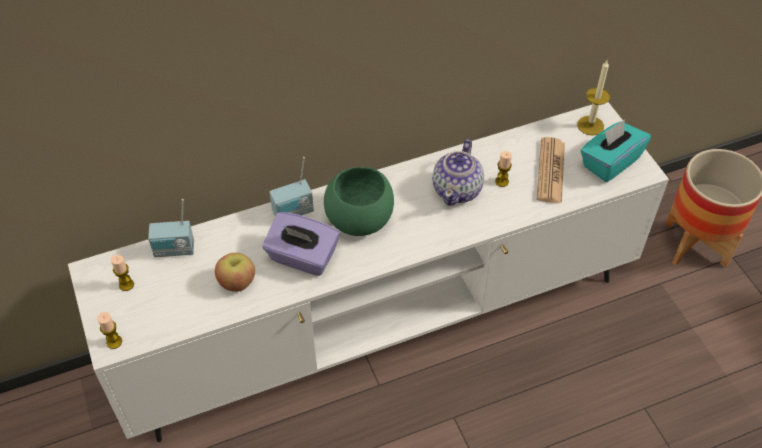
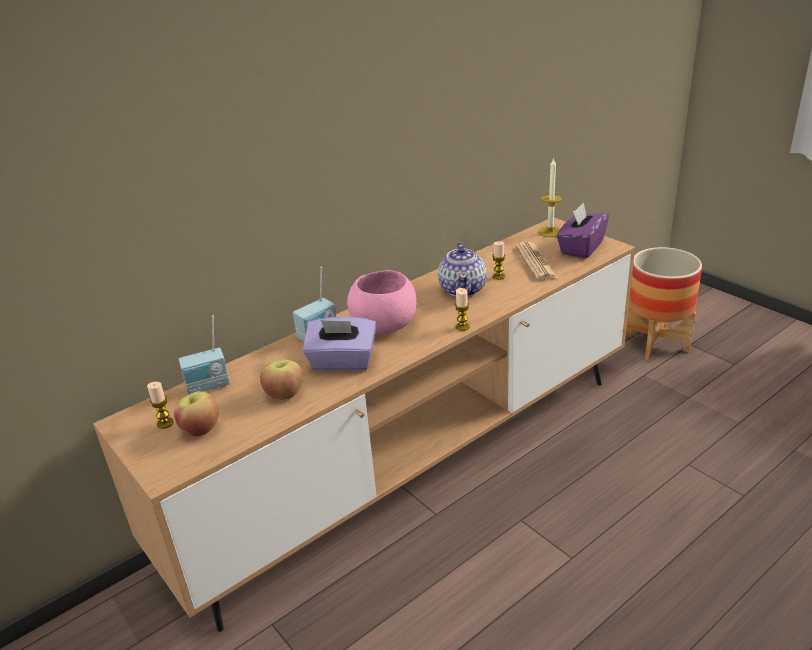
camera: 15 degrees left, 20 degrees down
white tv stand [68,102,669,442] -> brown tv stand [93,218,635,632]
candle [97,312,122,349] -> candle moved to [455,288,470,331]
green bowl [324,167,394,236] -> pink bowl [347,270,417,334]
turquoise tissue box [581,119,651,182] -> purple tissue box [556,202,609,259]
none -> apple [174,391,219,436]

